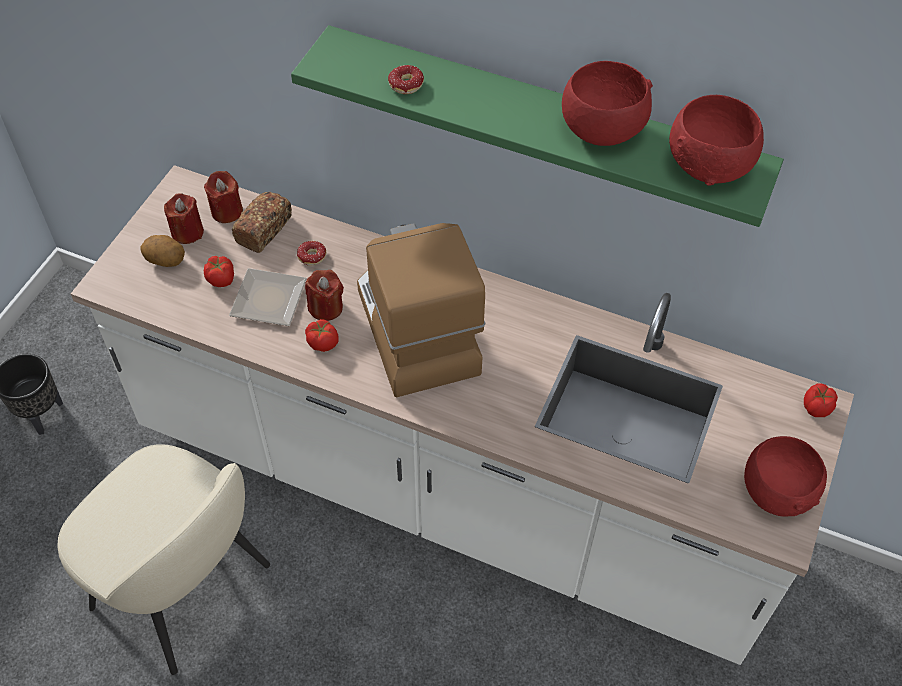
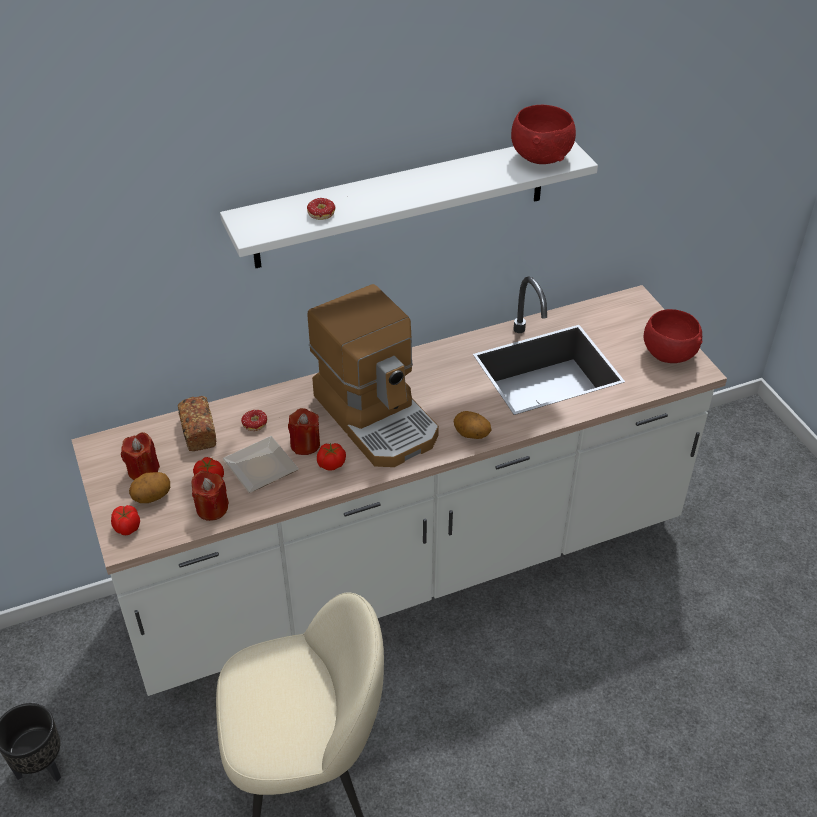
camera: 45 degrees left, 10 degrees down
red candle [204,171,243,223] -> red candle moved to [192,471,229,521]
green shelf [291,25,784,227] -> white shelf [220,142,598,268]
coffee machine [357,223,485,397] -> coffee machine turned 150 degrees counterclockwise [308,284,439,467]
red bowl [562,61,653,146] -> none
tomato [804,383,838,417] -> tomato moved to [111,505,140,535]
none -> potato [454,411,492,439]

